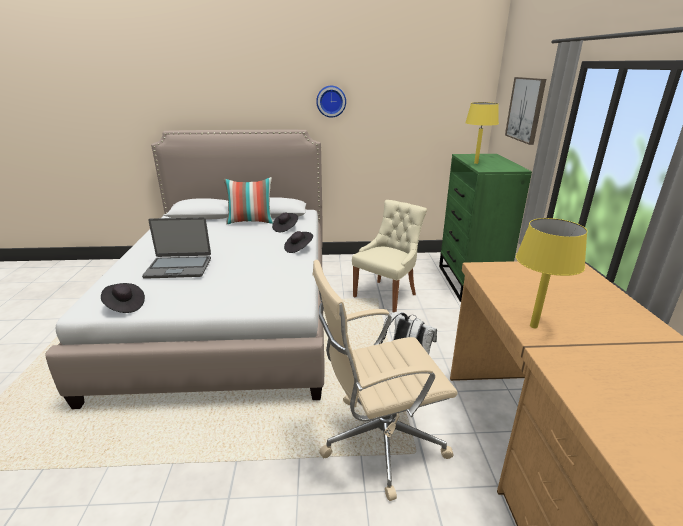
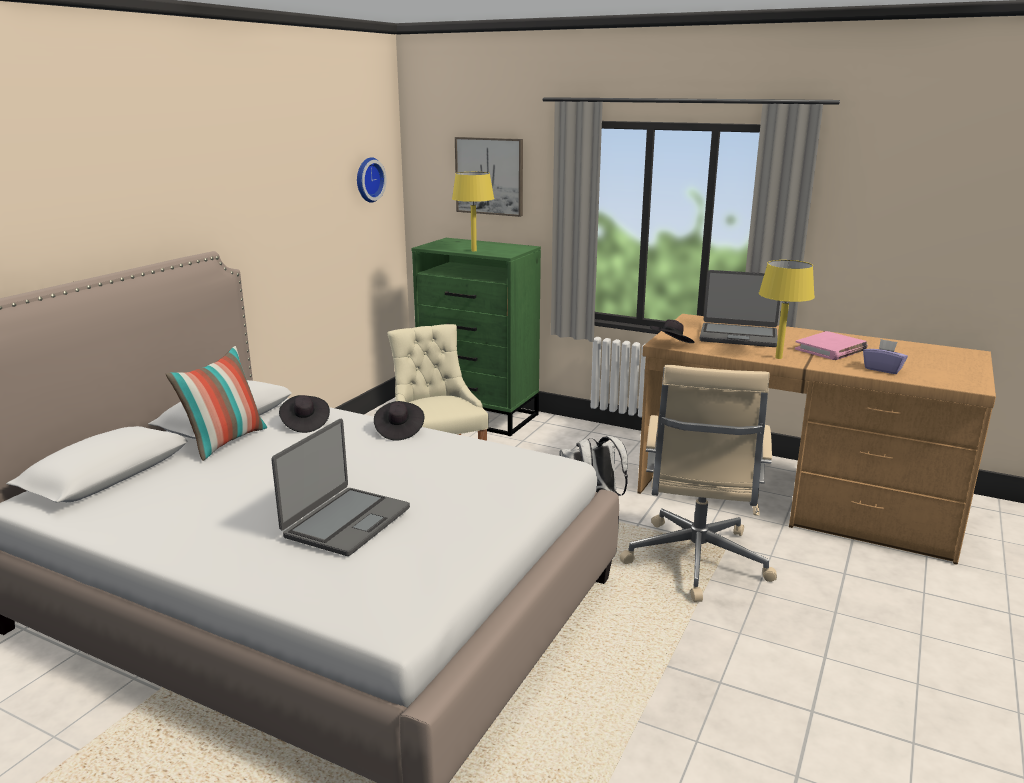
camera: 60 degrees left, 5 degrees down
black hat [101,283,145,313] -> black hat moved to [650,319,694,343]
wall clock [316,86,346,118] -> wall clock moved to [357,157,386,203]
none -> laptop [699,270,780,347]
none -> pink book [795,331,868,360]
none -> purple tissue box [863,339,908,374]

